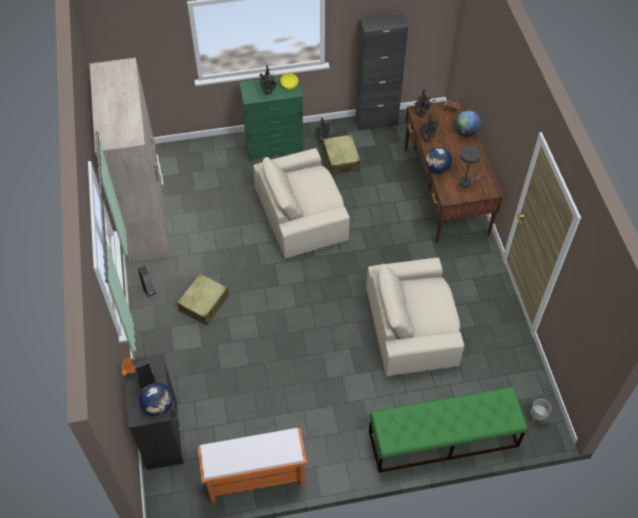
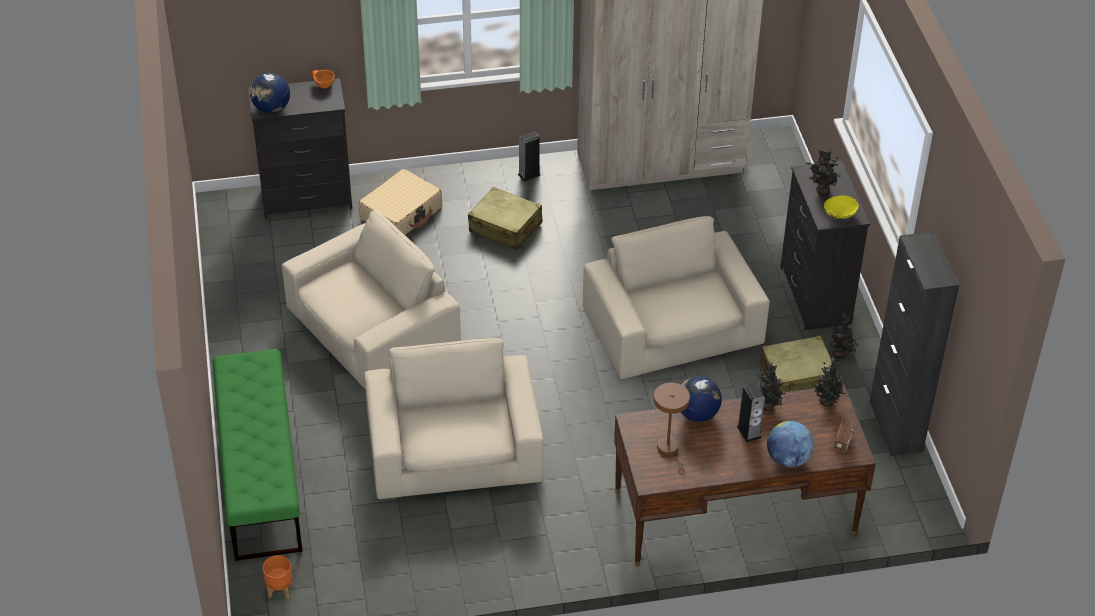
camera: 90 degrees right, 10 degrees down
speaker [132,355,156,389] -> speaker moved to [737,382,765,443]
orange bench [198,428,307,503] -> none
green dresser [239,74,303,162] -> black dresser [780,161,870,330]
grey table lamp [459,145,485,188] -> brown table lamp [654,382,690,475]
grey planter [530,399,551,424] -> orange planter [263,555,293,599]
none -> beige armchair [282,210,461,389]
none -> beige suitcase [359,169,442,235]

